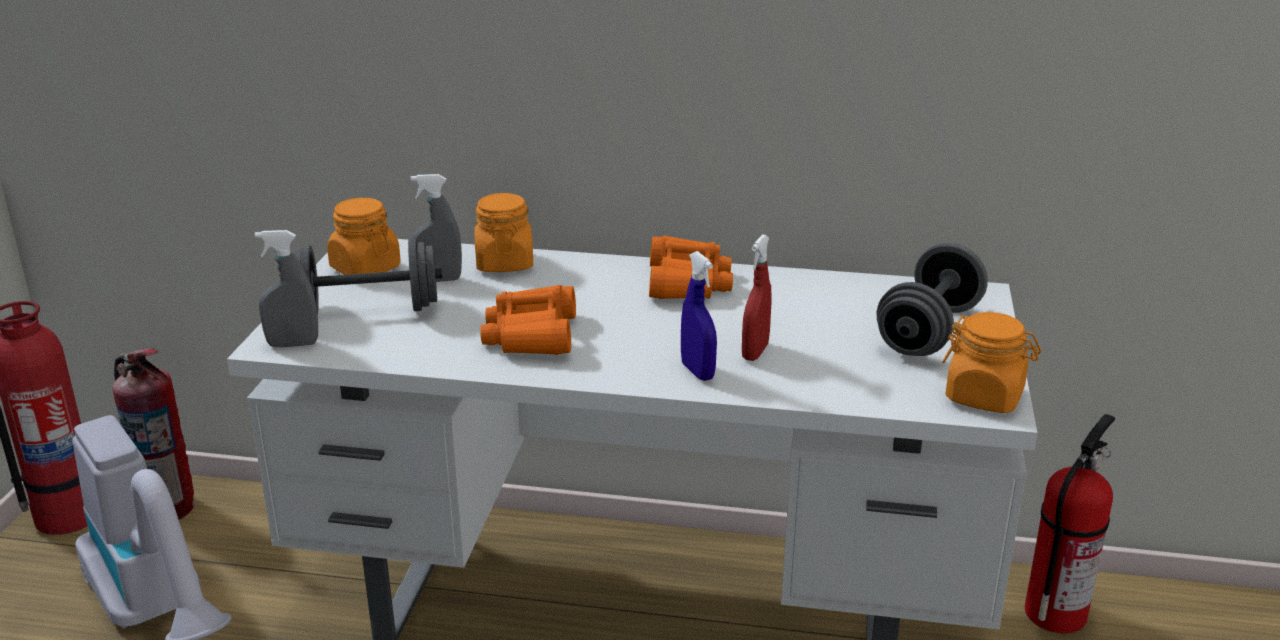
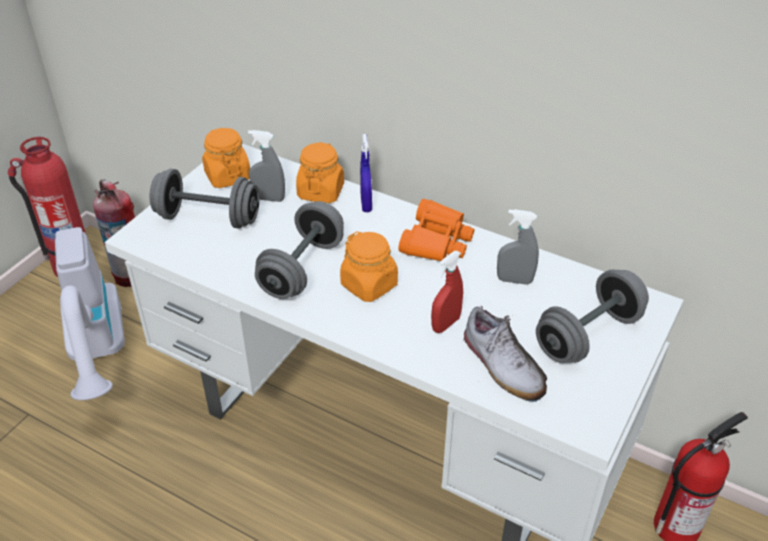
camera: 20 degrees right, 15 degrees up
grey spray bottle [255,230,318,347] -> grey spray bottle moved to [497,209,539,285]
orange binoculars [480,285,576,355] -> grey dumbbell [255,201,344,299]
blue spray bottle [681,251,717,381] -> blue spray bottle moved to [360,134,372,212]
orange jar [942,312,1041,413] -> orange jar moved to [340,231,398,302]
none -> shoe [463,306,547,402]

